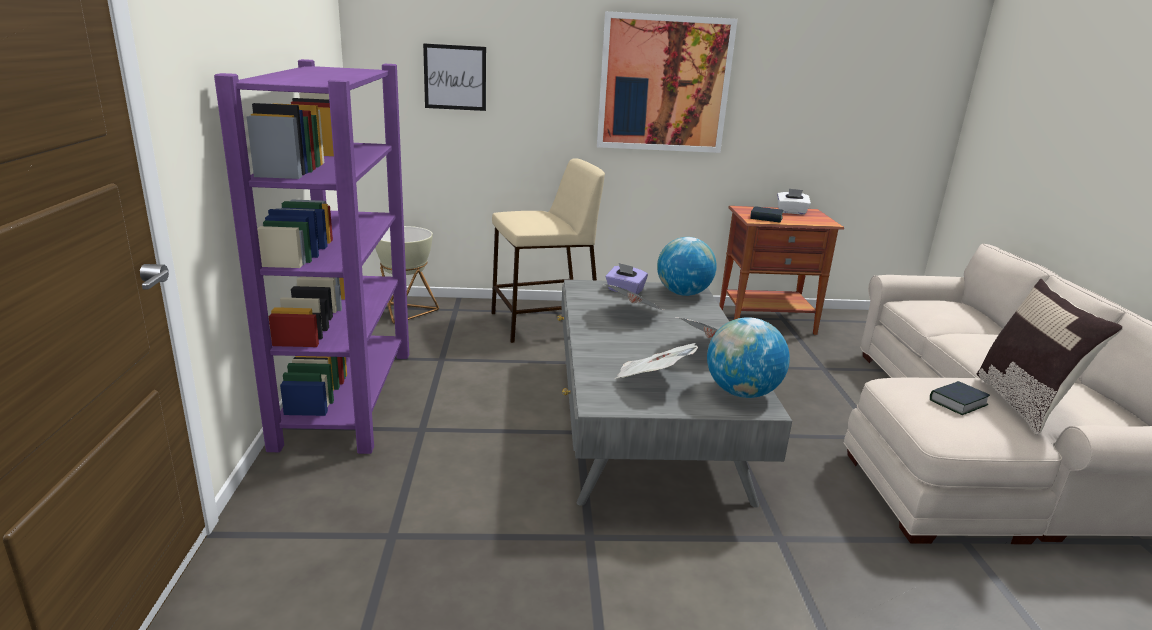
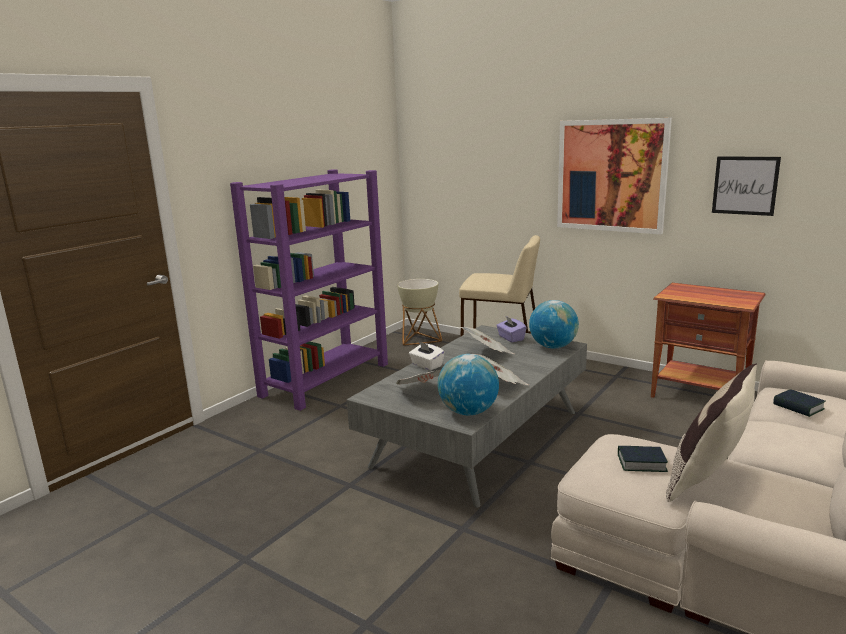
camera: 40 degrees right, 5 degrees down
picture [423,43,486,111] -> picture moved to [712,156,781,216]
book [750,206,784,223] -> book moved to [773,389,826,417]
white tissue box [777,188,811,215] -> white tissue box moved to [409,342,444,370]

